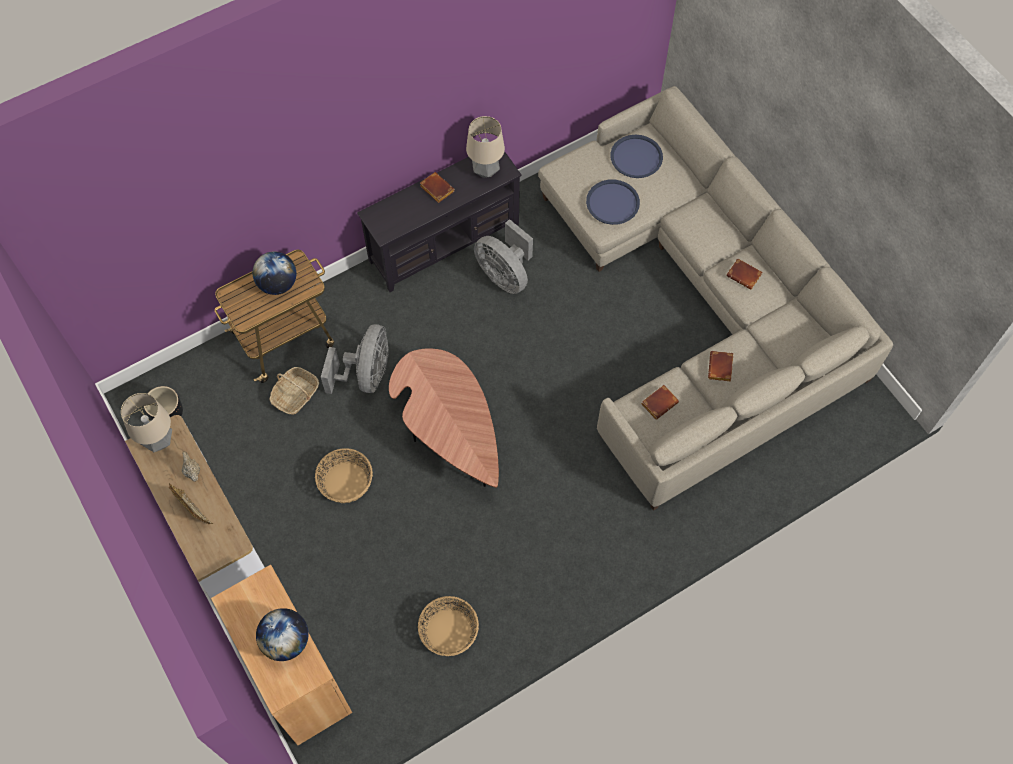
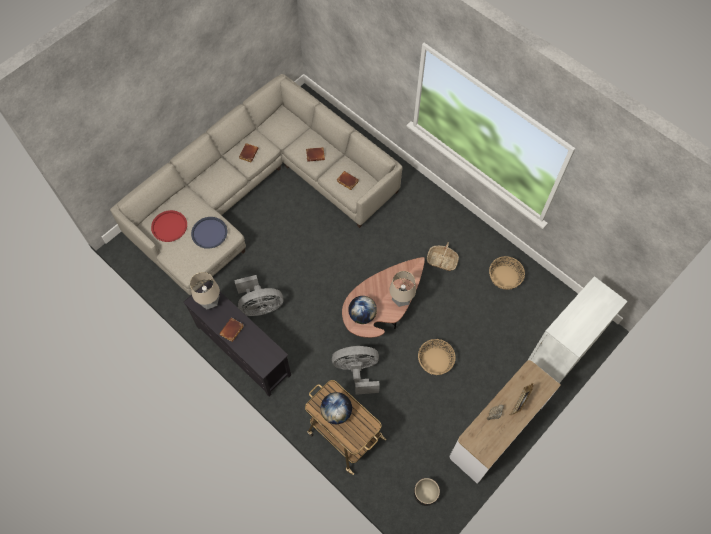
camera: 105 degrees left, 0 degrees up
table lamp [121,393,172,452] -> table lamp moved to [390,271,416,307]
brown cabinet [211,565,352,745] -> white cabinet [527,276,628,383]
globe [256,608,309,661] -> globe moved to [348,296,377,324]
basket [269,367,319,415] -> basket moved to [427,242,459,271]
grey fan [474,219,533,294] -> grey fan turned 45 degrees clockwise [234,275,283,316]
blue tray [610,135,663,178] -> red tray [151,210,187,242]

